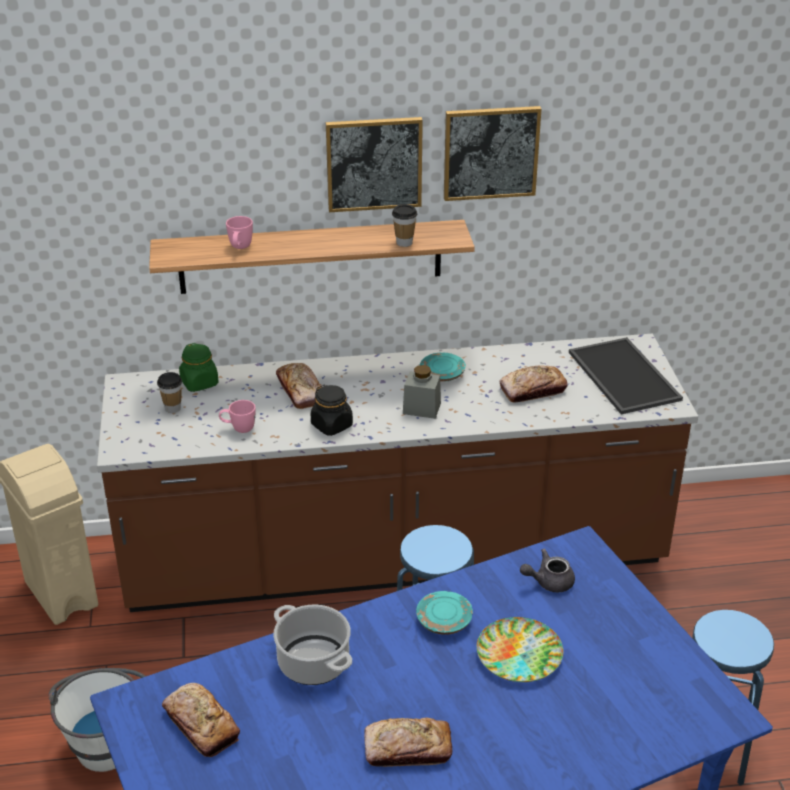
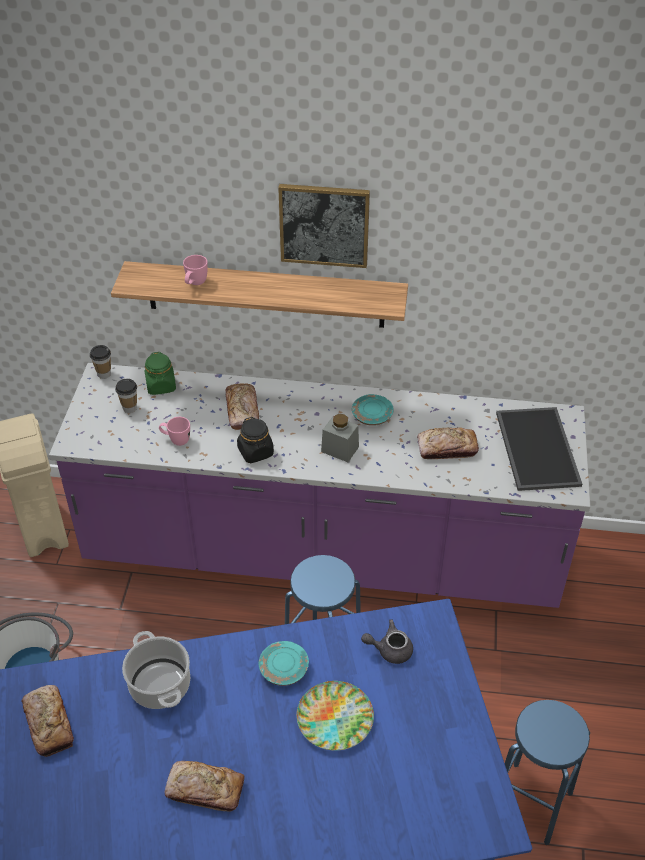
camera: 15 degrees right, 10 degrees up
brown counter [97,334,698,612] -> purple counter [49,363,590,608]
cup [392,204,417,247] -> cup moved to [90,345,111,379]
picture [444,106,541,201] -> none

